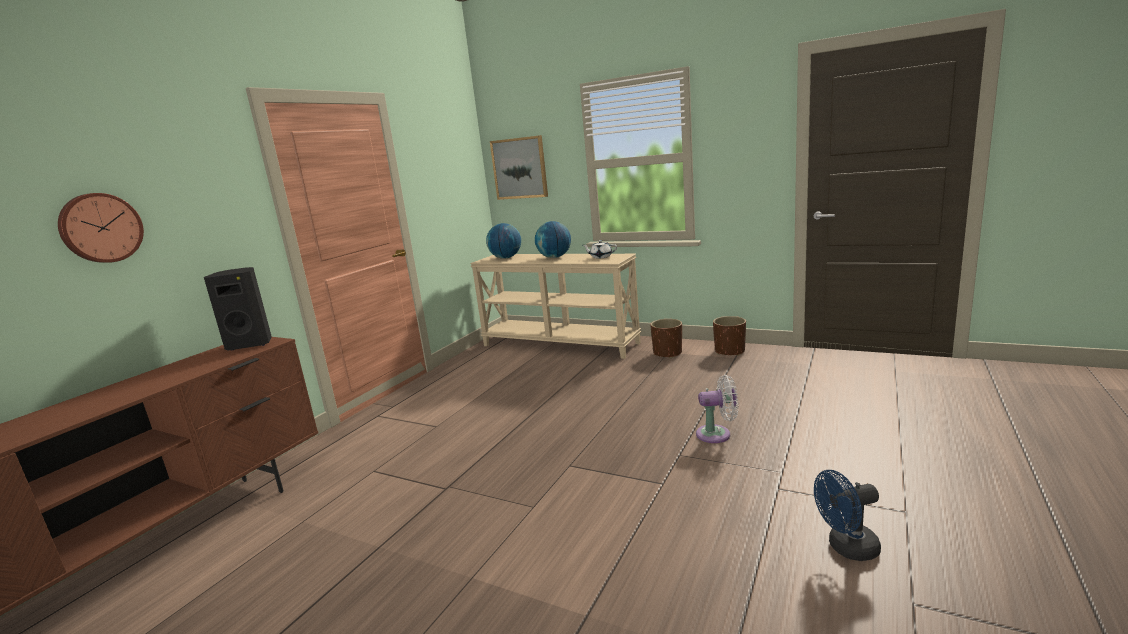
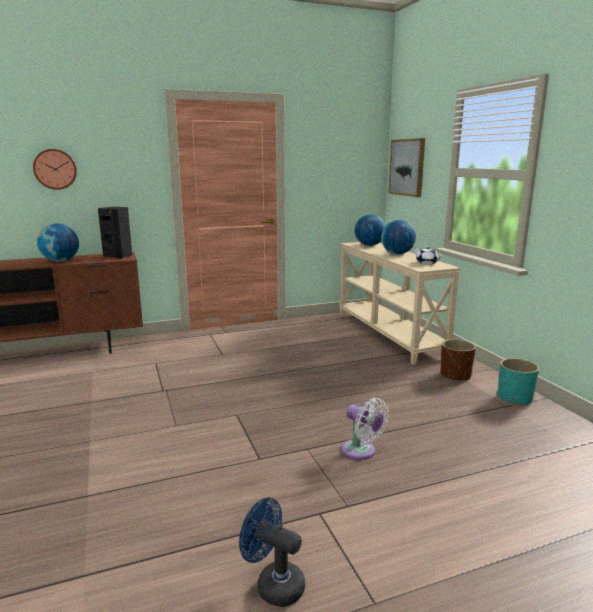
camera: 40 degrees right, 0 degrees up
brown planter [713,316,746,356] -> turquoise planter [498,358,539,406]
none -> globe [37,223,79,262]

